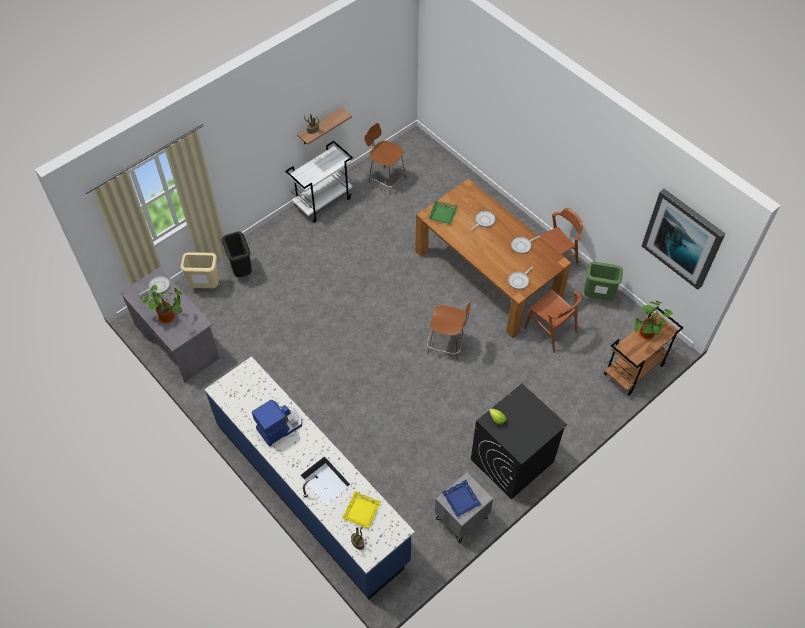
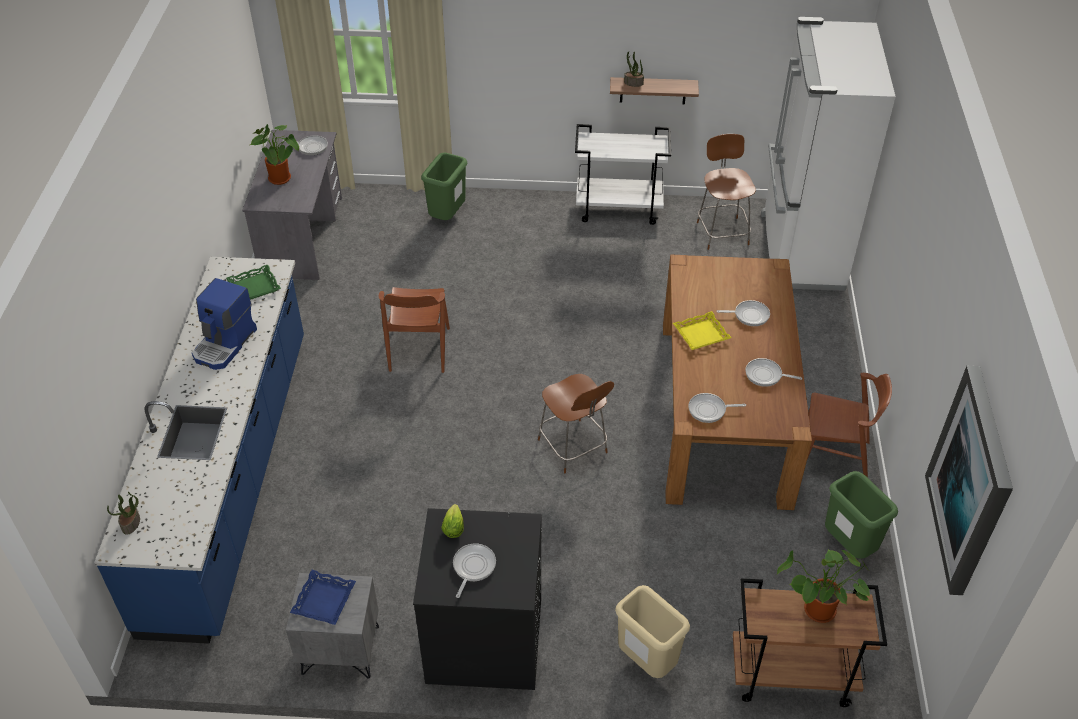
camera: 45 degrees right, 10 degrees down
beige trash can [181,252,219,288] -> beige trash can moved to [615,585,690,678]
black trash can [222,231,252,277] -> green trash can [421,153,467,220]
coffee machine [252,400,302,446] -> coffee machine turned 105 degrees clockwise [192,278,257,370]
yellow tray [342,491,381,529] -> yellow tray moved to [673,311,732,350]
green tray [428,200,458,224] -> green tray moved to [226,265,281,300]
brown chair [524,289,582,353] -> brown chair moved to [379,287,450,373]
none -> frying pan [453,543,496,598]
none -> white fridge [761,17,896,291]

